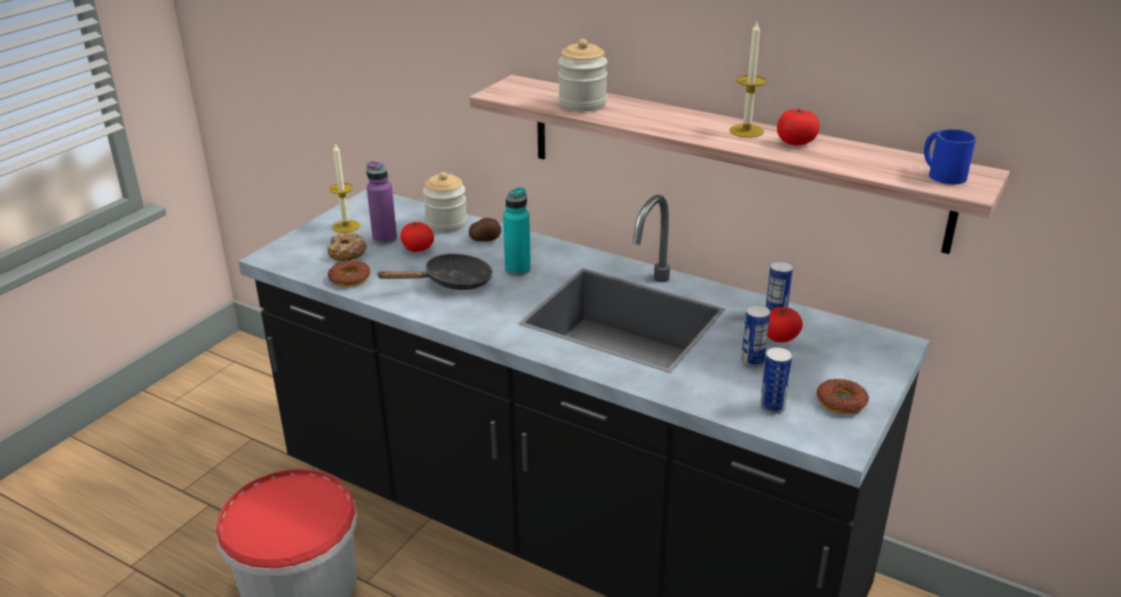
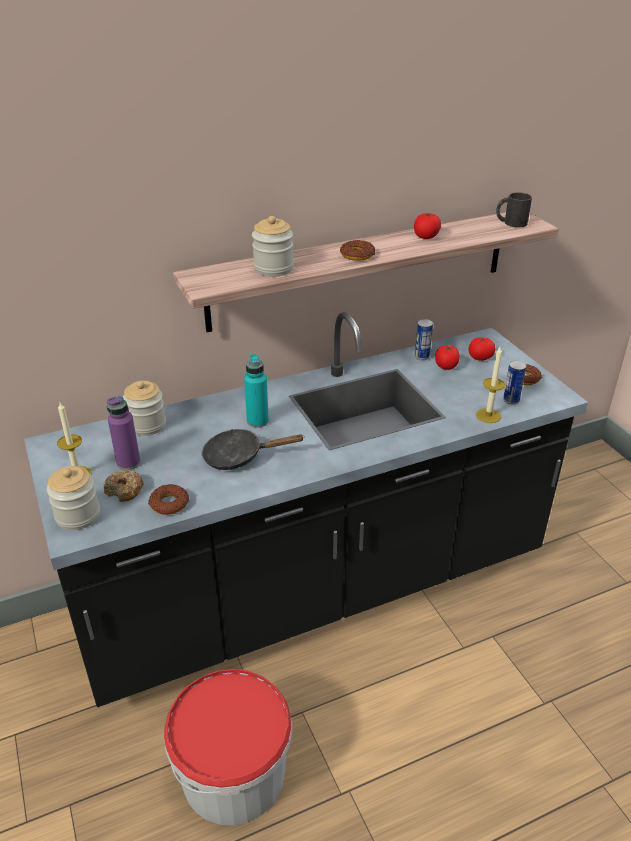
camera: 55 degrees left, 5 degrees up
black frying pan [376,253,493,290] -> black frying pan turned 105 degrees counterclockwise [202,429,305,470]
tomato [400,221,434,252] -> tomato moved to [469,337,496,361]
potato [469,218,501,242] -> none
candle [730,22,766,138] -> candle moved to [476,347,505,423]
can [741,305,770,368] -> none
blue mug [924,129,976,184] -> black mug [496,192,532,227]
none -> jar [47,466,100,530]
none -> donut [340,240,375,261]

